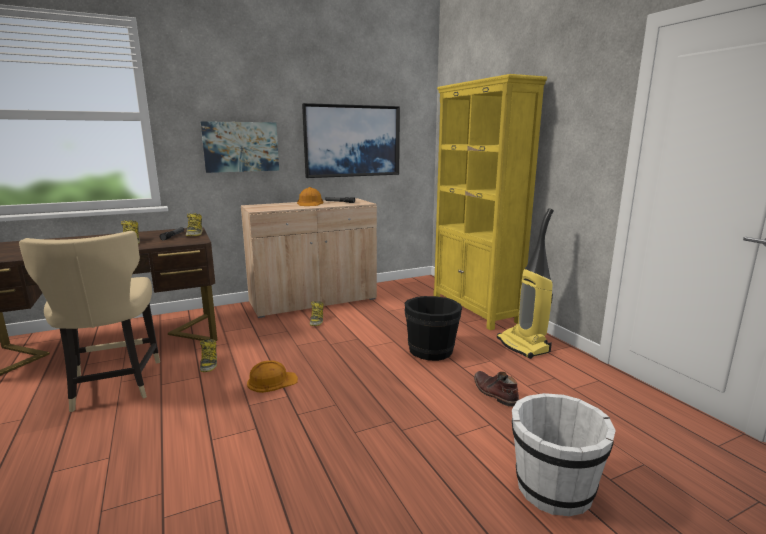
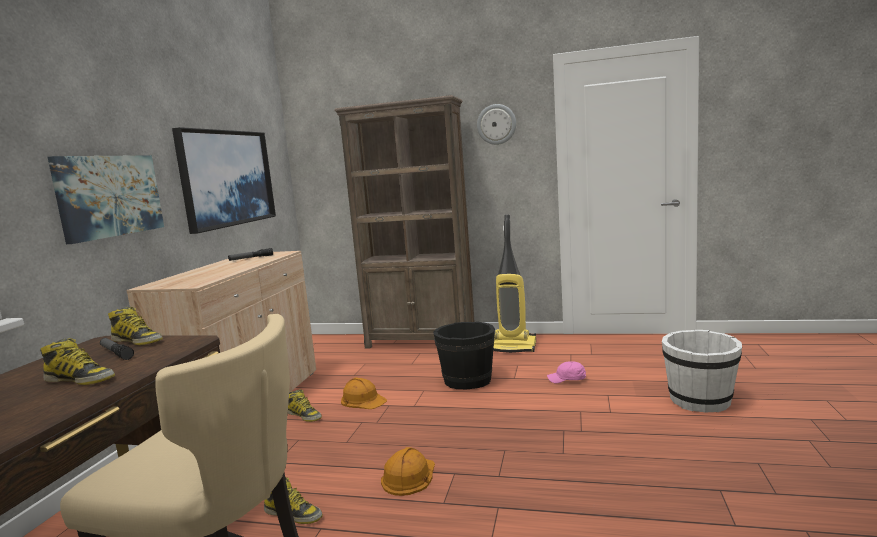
camera: 50 degrees left, 5 degrees down
orange hard hat [297,187,324,206] -> orange hard hat moved to [341,377,387,409]
yellow bookcase [433,74,547,330] -> brown bookcase [334,95,475,349]
brown boot [474,371,519,407] -> pink cap [547,361,586,383]
none -> wall clock [477,104,516,145]

